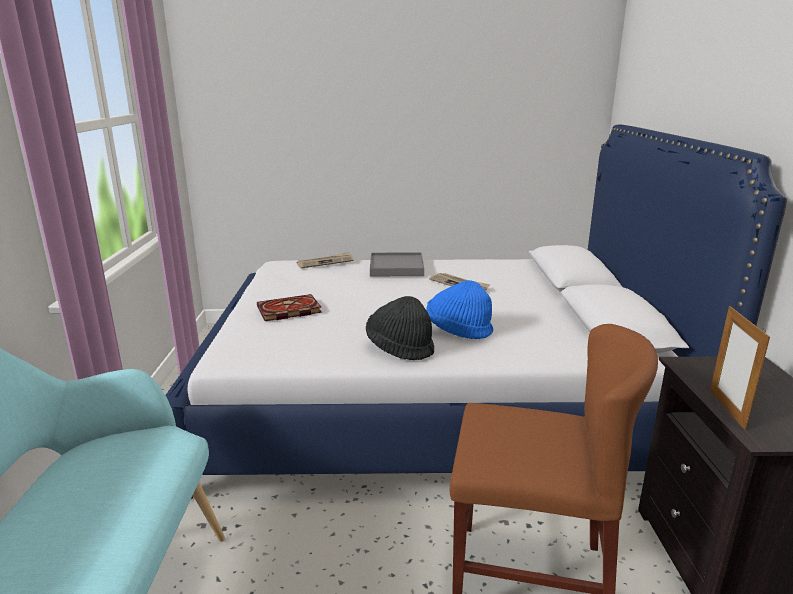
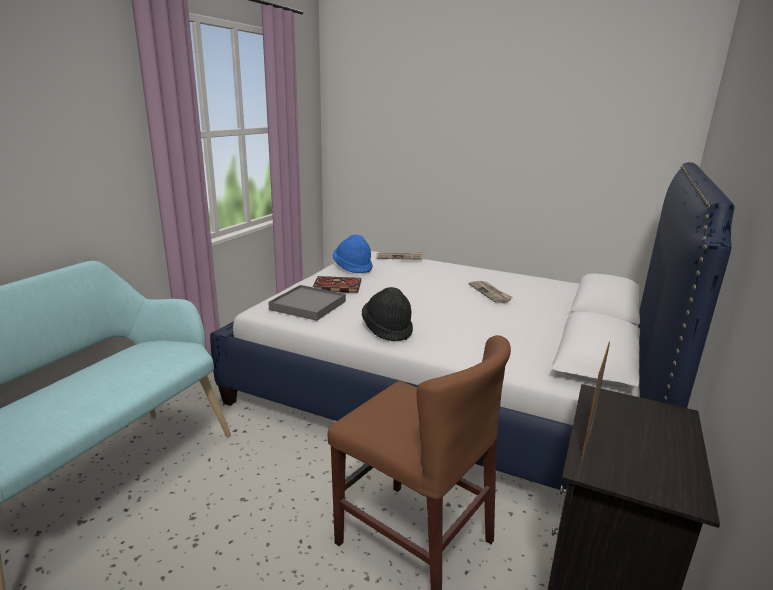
camera: 25 degrees right, 0 degrees up
grey tray [370,252,424,276] -> grey tray moved to [268,285,346,321]
blue hat [426,280,493,339] -> blue hat moved to [333,234,373,273]

